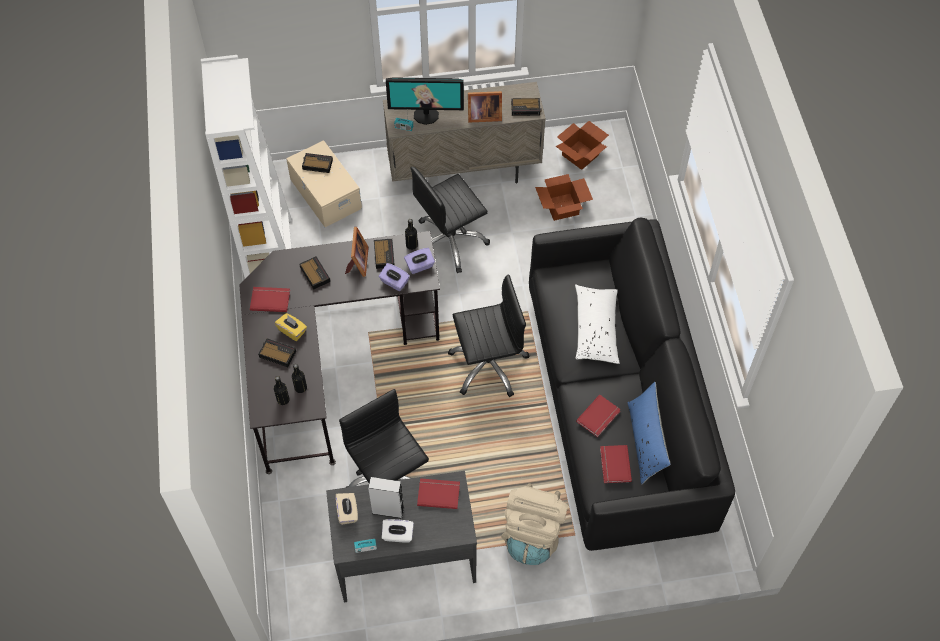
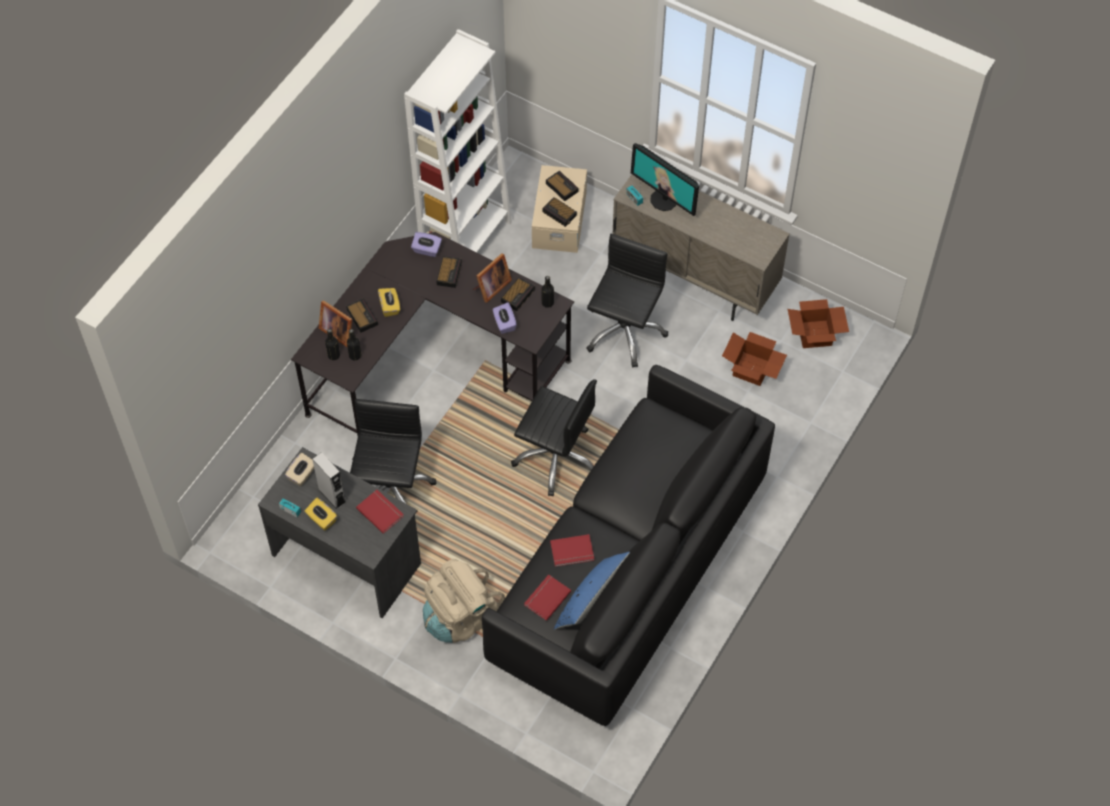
camera: 40 degrees right, 0 degrees up
red book [250,287,290,312] -> none
white tissue box [382,519,414,543] -> yellow tissue box [305,498,337,531]
purple tissue box [404,248,435,274] -> purple tissue box moved to [411,232,442,257]
black office chair [411,166,490,273] -> black office chair turned 105 degrees clockwise [586,234,668,368]
picture frame [468,91,502,123] -> picture frame moved to [319,300,352,347]
alarm clock [511,98,542,116] -> alarm clock moved to [542,197,577,227]
white pillow [575,284,620,364] -> none

